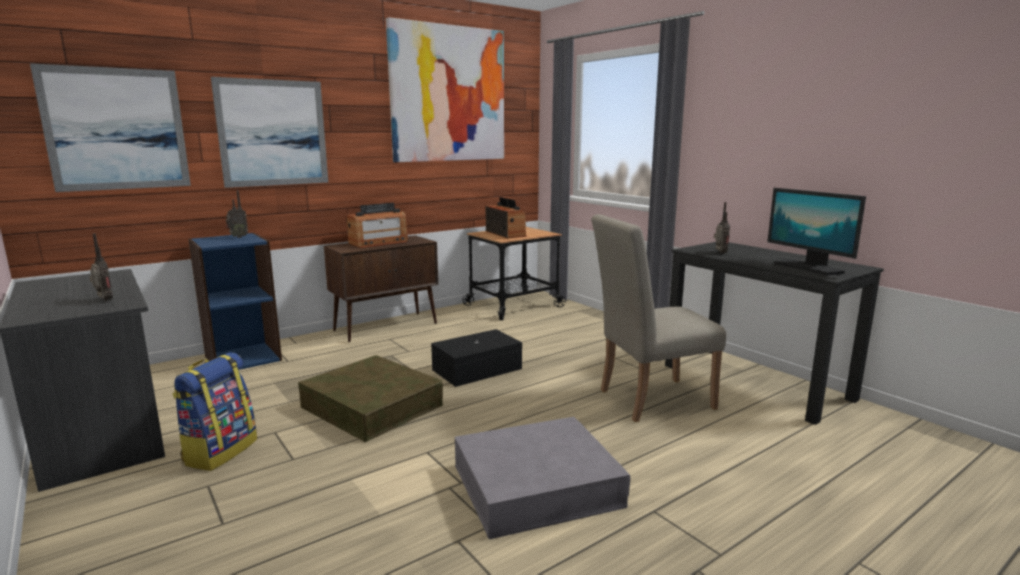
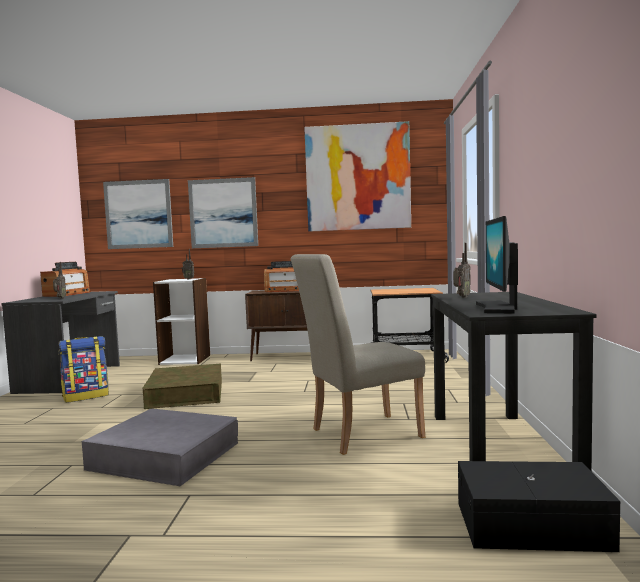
camera: 40 degrees right, 10 degrees down
blue bookcase [188,233,282,370] -> white bookcase [153,278,210,365]
black storage box [431,329,522,387] -> black storage box moved to [458,461,620,552]
radio [486,197,527,238] -> radio moved to [40,262,90,297]
beige chair [591,214,726,422] -> beige chair turned 45 degrees counterclockwise [291,254,425,455]

